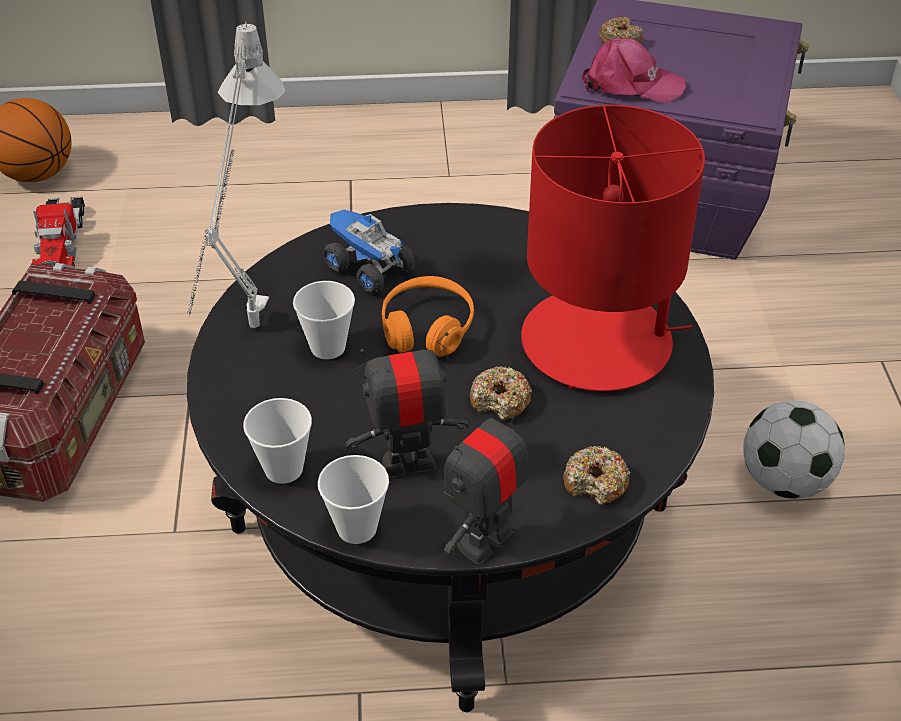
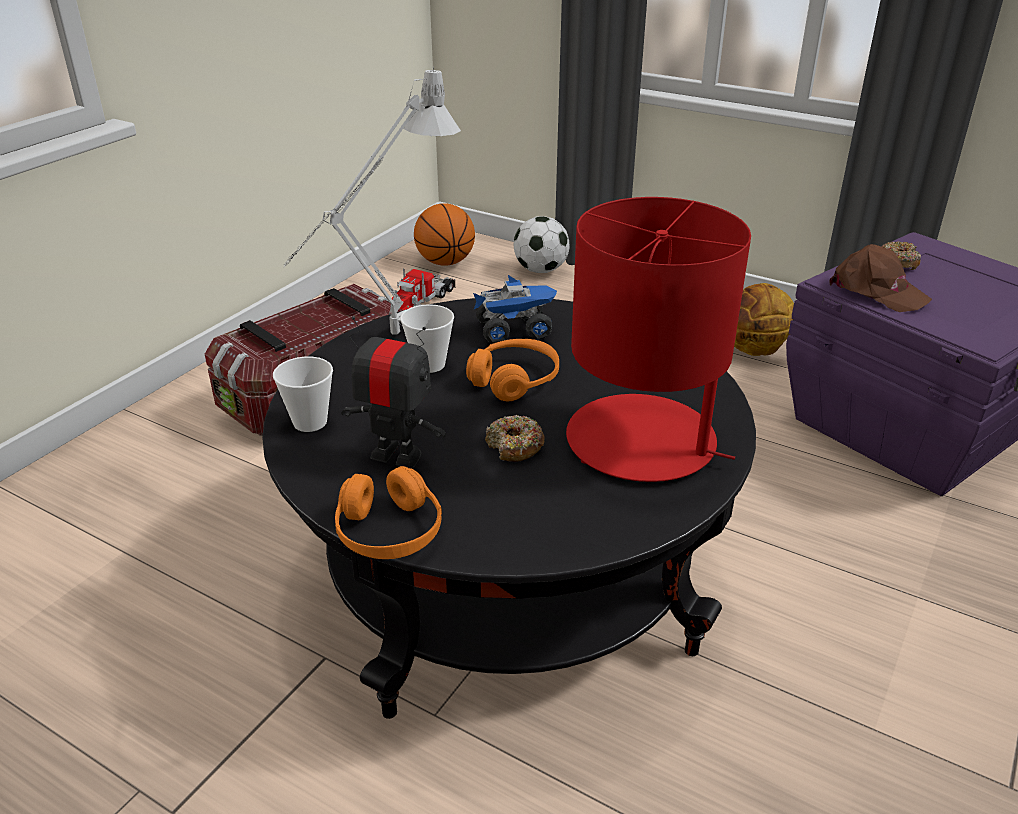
camera: 35 degrees right, 10 degrees down
cup [318,455,389,544] -> none
toy truck [323,210,415,294] -> toy truck turned 90 degrees clockwise [473,275,557,343]
toy robot [444,391,530,565] -> orange headphones [335,466,442,559]
donut [563,446,631,505] -> none
pink cap [582,38,686,103] -> brown cap [830,244,932,312]
football [743,400,845,499] -> football moved to [514,216,570,273]
none -> basketball [734,283,794,356]

